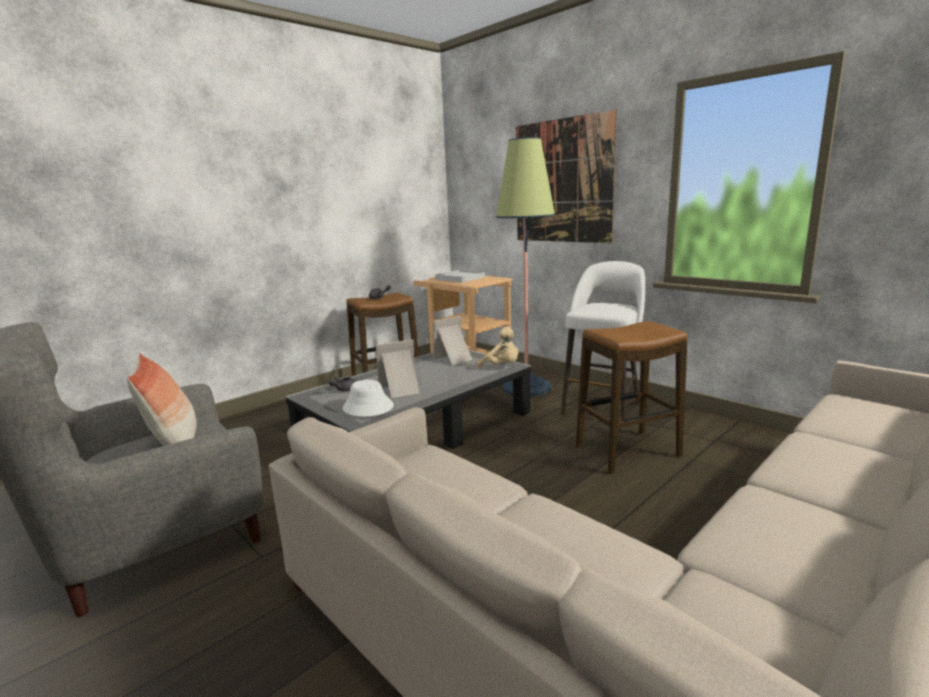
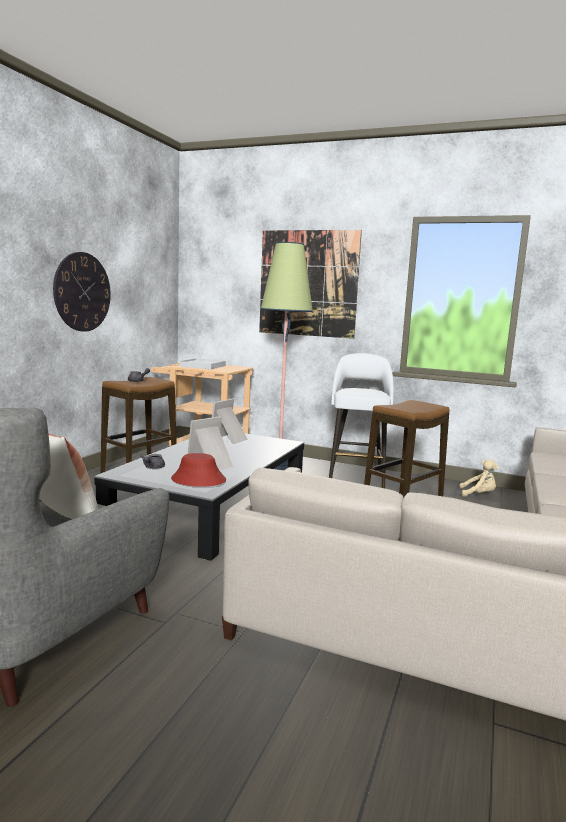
camera: 25 degrees left, 5 degrees down
white hat [343,379,394,417] -> red hat [171,453,226,487]
beige plush toy [477,326,519,368] -> beige plush toy moved to [459,459,499,497]
none -> wall clock [53,252,111,332]

